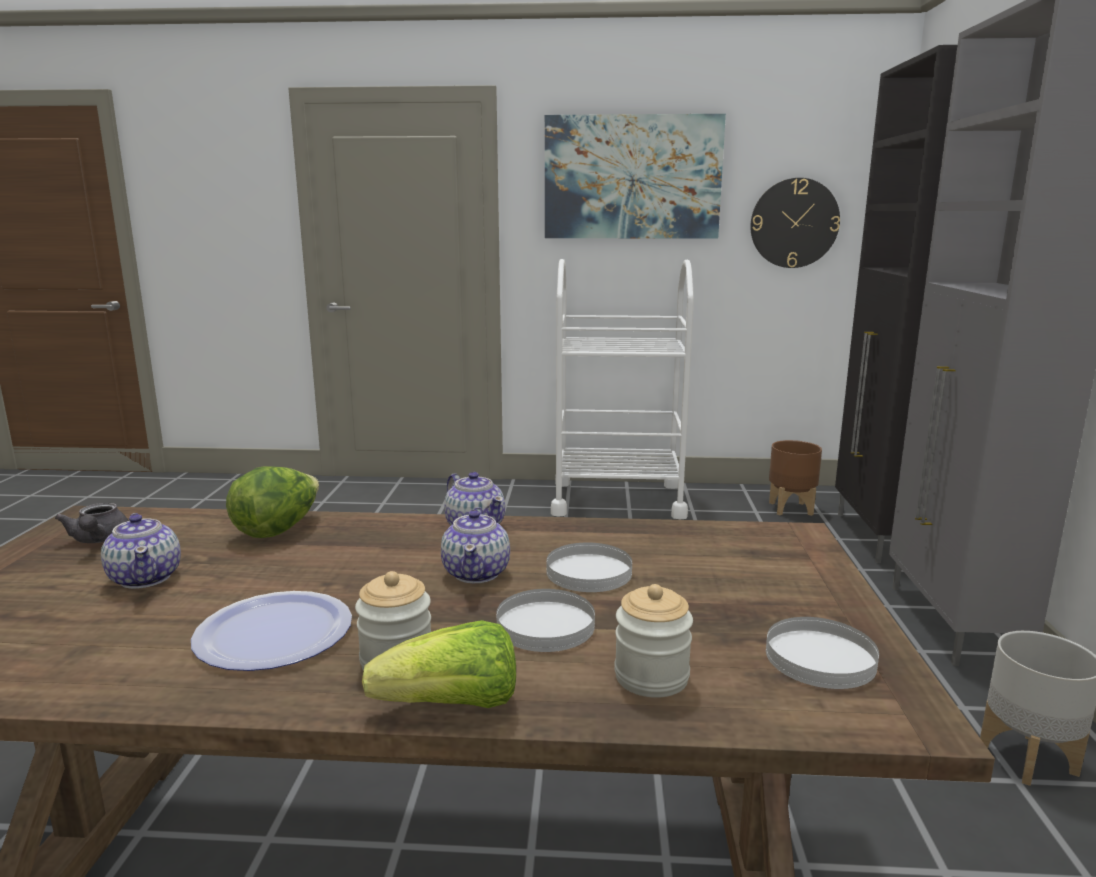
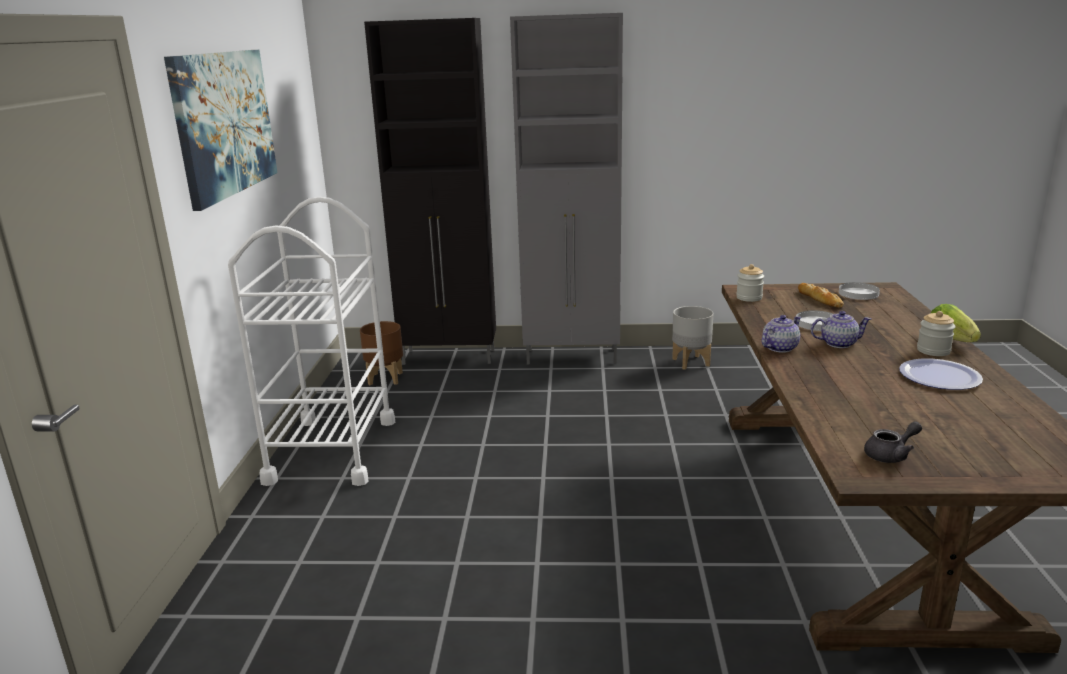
camera: 90 degrees left, 5 degrees up
teapot [101,513,181,589] -> none
lettuce [226,466,319,538] -> none
white plate [496,589,595,652] -> none
jar [614,584,693,698] -> jar moved to [736,264,764,302]
wall clock [750,178,840,268] -> none
none -> bread [798,283,844,308]

